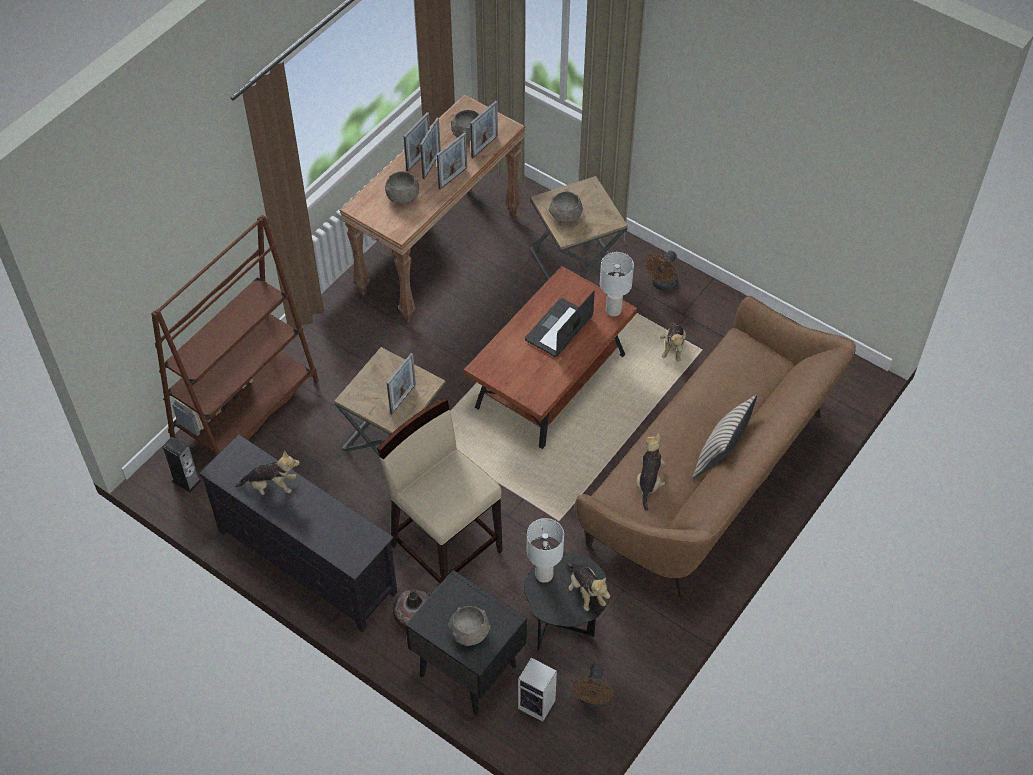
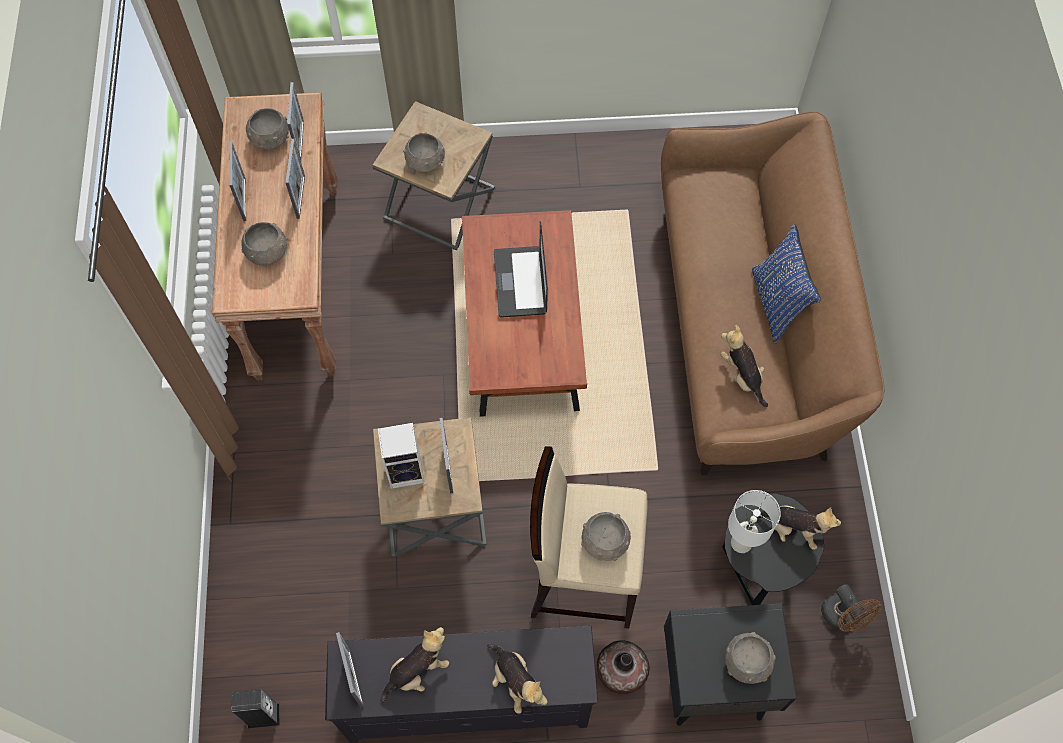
camera: 40 degrees left, 10 degrees up
brown bookcase [151,215,319,456] -> none
picture frame [420,118,441,179] -> picture frame moved to [336,632,364,707]
speaker [518,658,557,722] -> speaker moved to [378,423,424,489]
white table lamp [600,252,634,316] -> none
brown fan [645,251,678,292] -> none
plush toy [660,323,686,362] -> plush toy moved to [487,644,547,714]
beige pillow [693,395,757,479] -> blue pillow [752,224,821,344]
none -> grey bowl [581,512,631,561]

